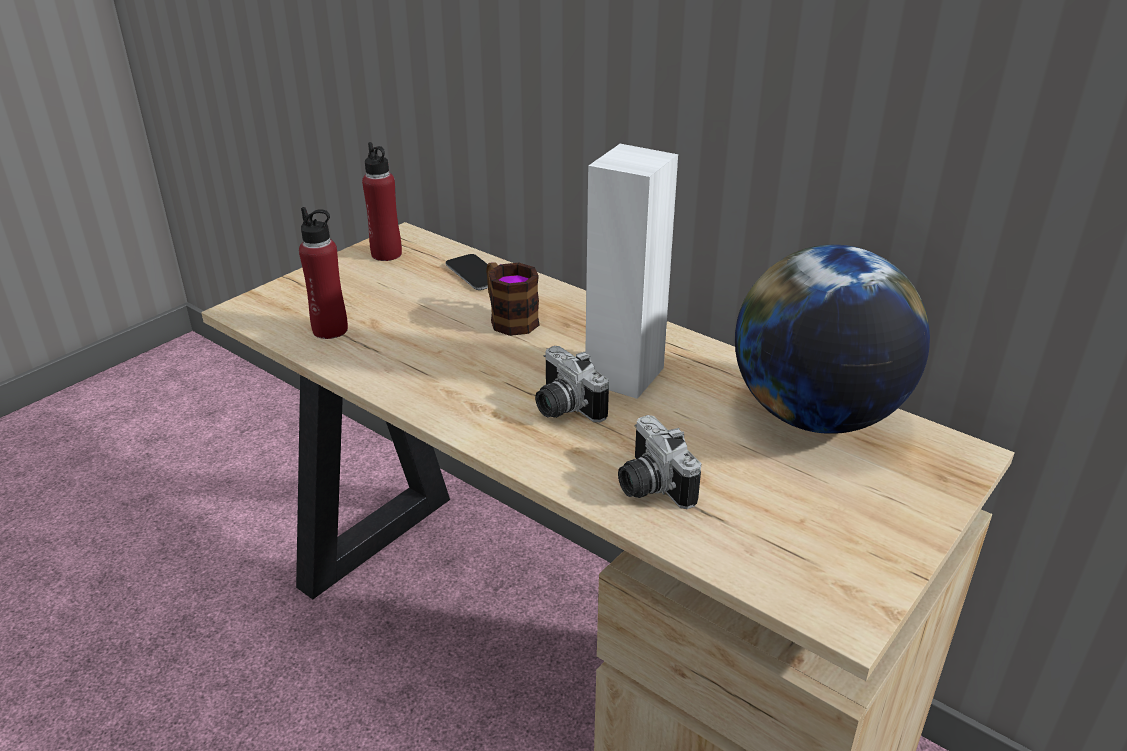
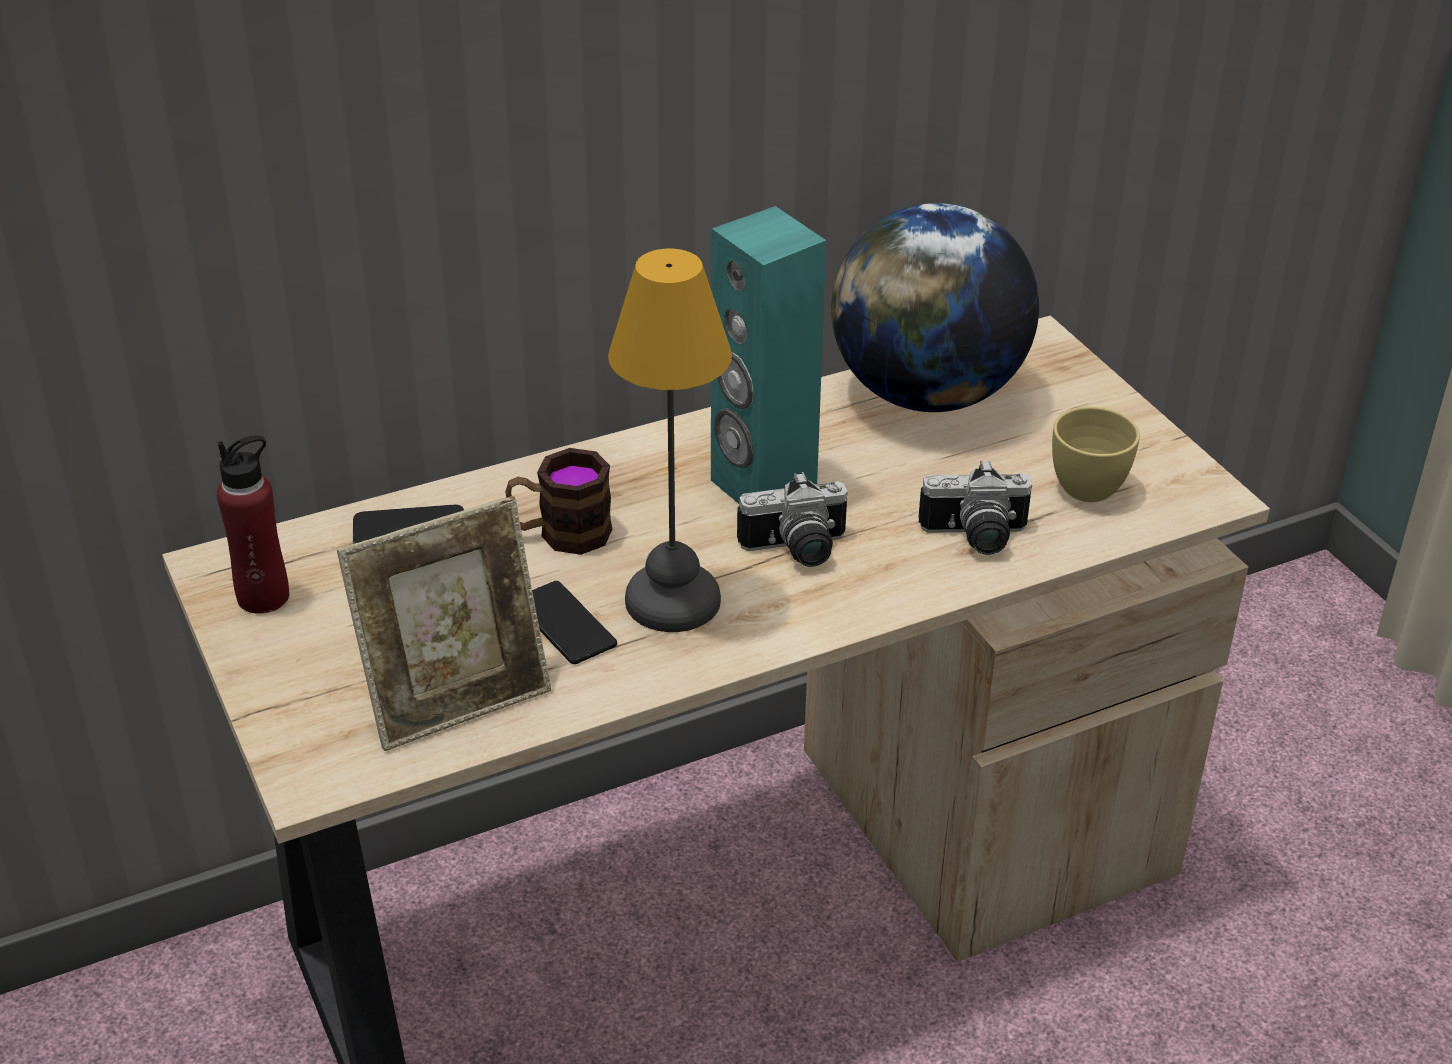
camera: 65 degrees left, 5 degrees up
red bottle [299,207,348,339] -> picture frame [337,496,551,751]
white speaker [585,144,678,399] -> turquoise speaker [711,206,826,504]
none -> phone [532,581,617,664]
none -> table lamp [608,249,732,632]
none -> yellow cup [1052,406,1140,502]

